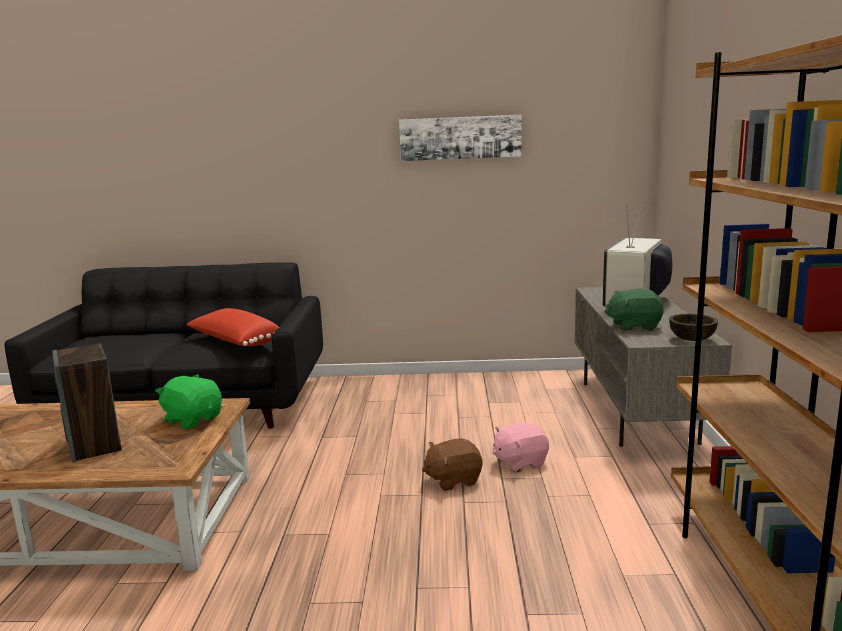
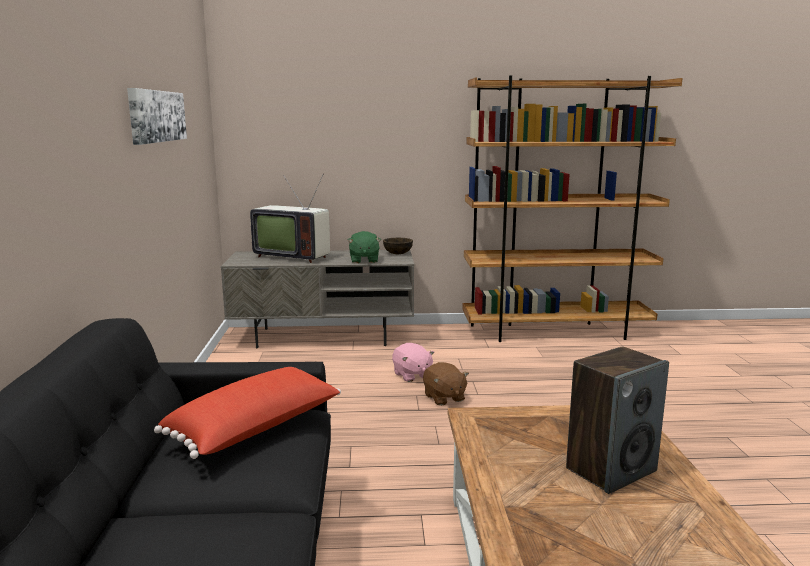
camera: 95 degrees left, 0 degrees up
green plush toy [155,374,222,429] -> none

